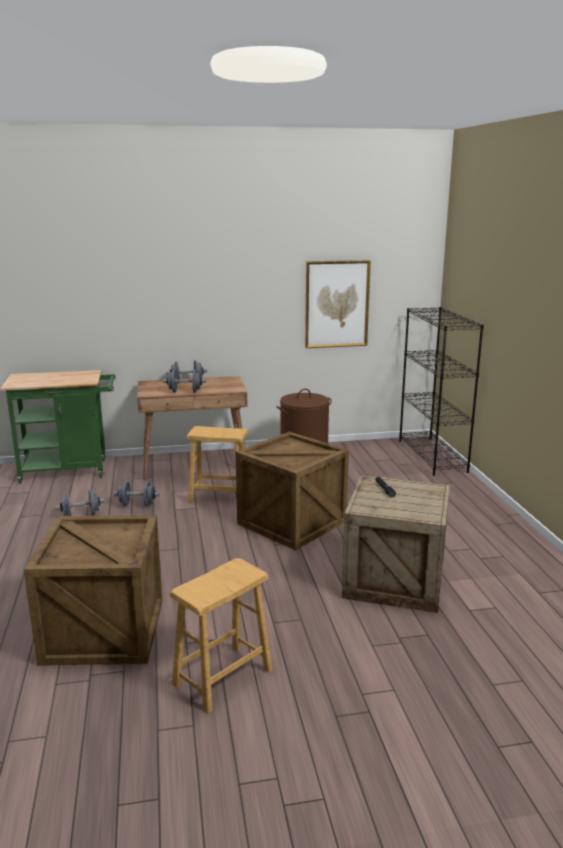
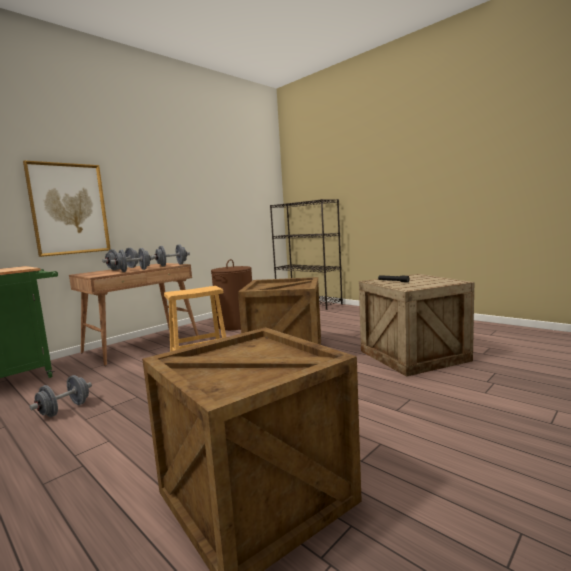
camera: 35 degrees left, 10 degrees down
grey dumbbell [114,481,160,506] -> grey dumbbell moved to [152,244,190,266]
brown stool [170,558,273,713] -> none
picture [305,260,371,348] -> picture moved to [23,160,111,257]

